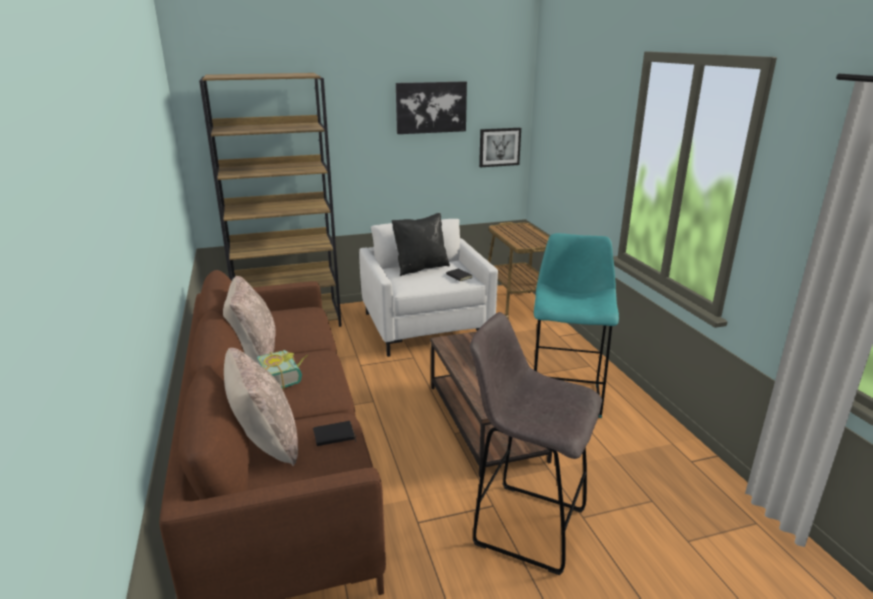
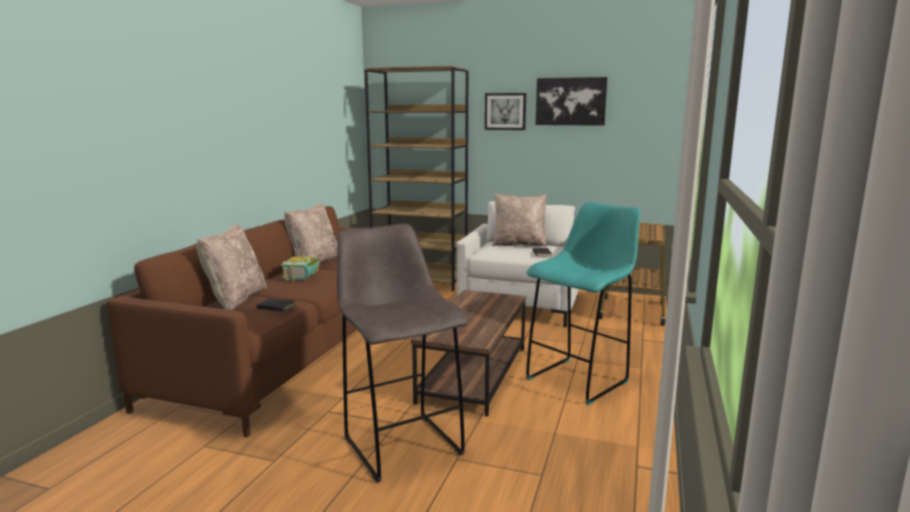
camera: 35 degrees right, 10 degrees down
black pillow [392,213,450,276] -> beige pillow [492,194,547,247]
picture [479,128,521,167] -> picture moved to [485,93,526,130]

